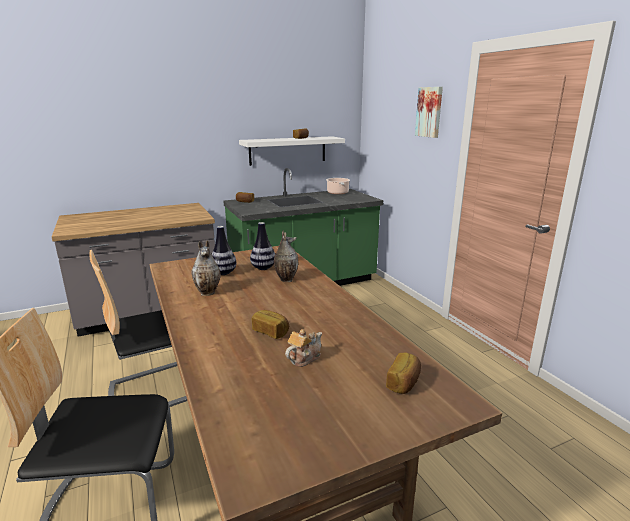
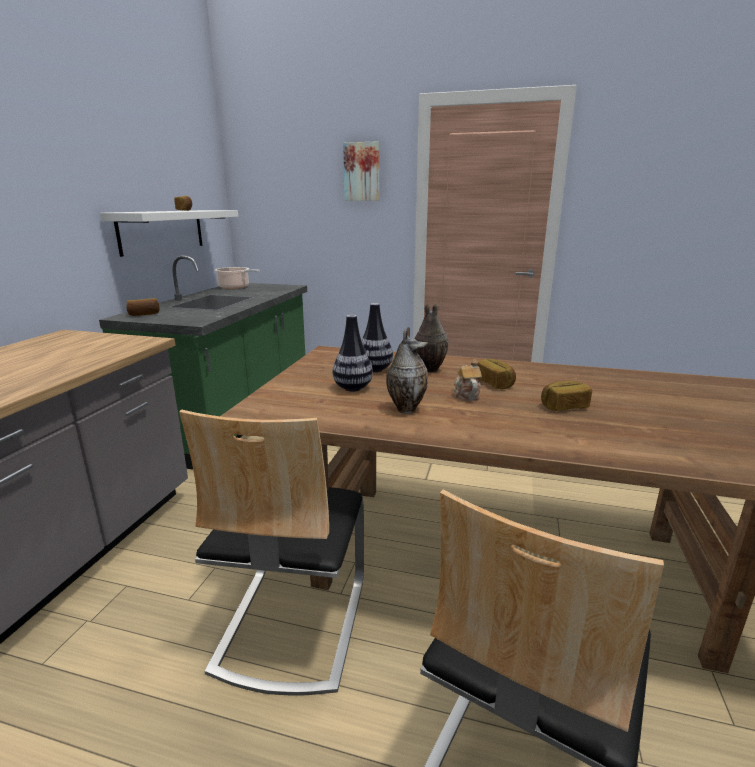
camera: 50 degrees left, 0 degrees up
teapot [285,329,322,367] -> teapot moved to [454,359,482,401]
bread [386,353,421,394] -> bread moved to [478,359,516,389]

